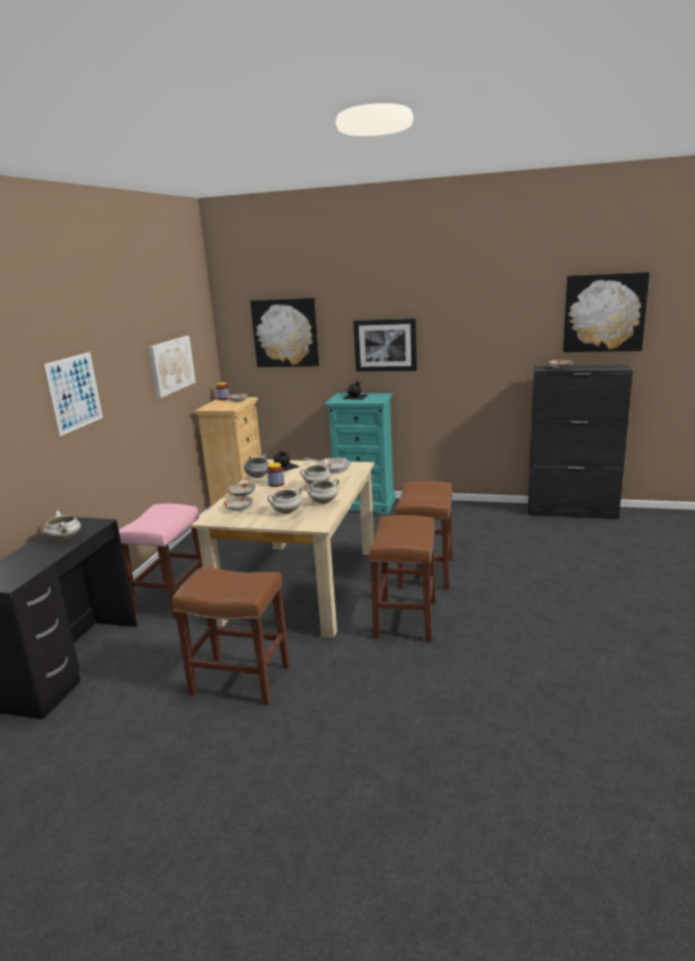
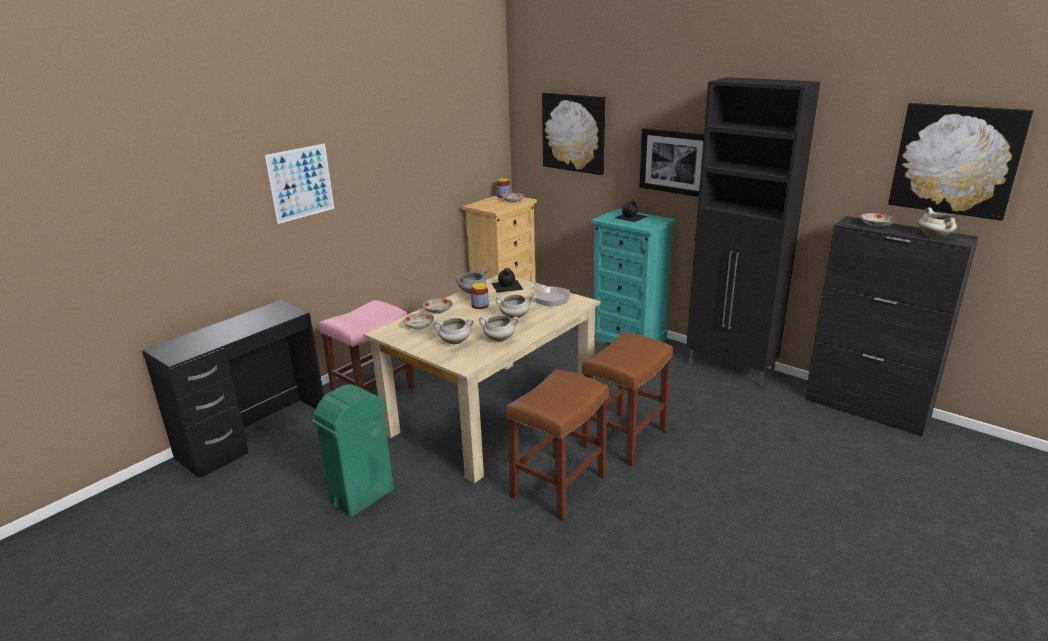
camera: 25 degrees right, 5 degrees up
white cooking pot [44,511,81,541] -> white cooking pot moved to [918,208,957,238]
picture [148,336,196,398] -> none
brown stool [172,567,290,705] -> green trash can [312,384,394,517]
none -> black cabinet [686,77,820,387]

